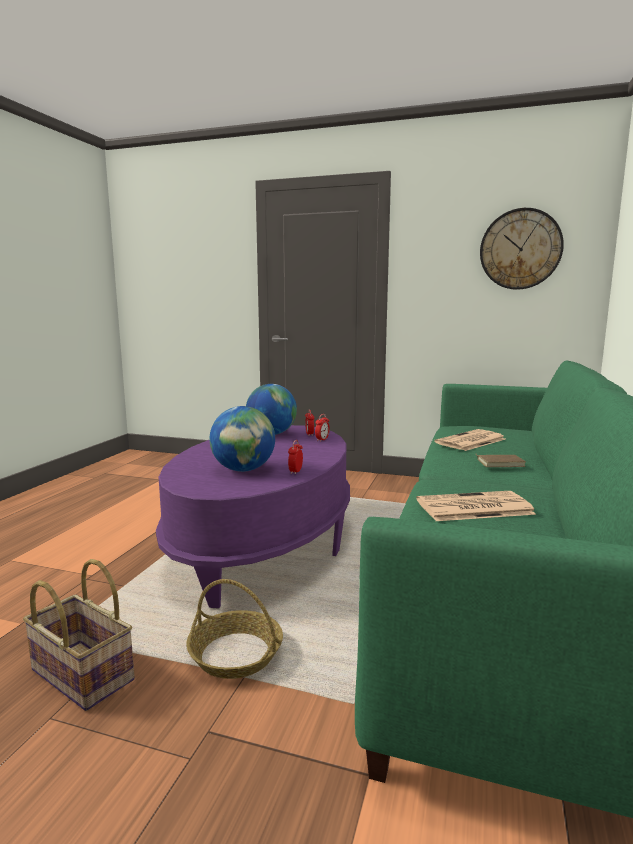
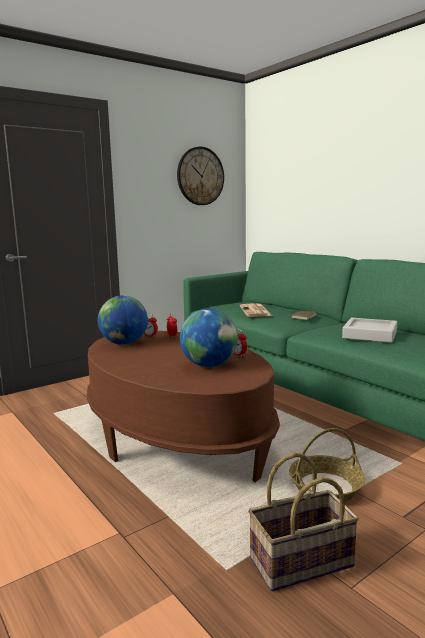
camera: 55 degrees left, 0 degrees up
purple coffee table [156,425,350,608] -> brown coffee table [87,331,280,482]
newspaper [416,491,536,521] -> grey tray [342,318,397,343]

